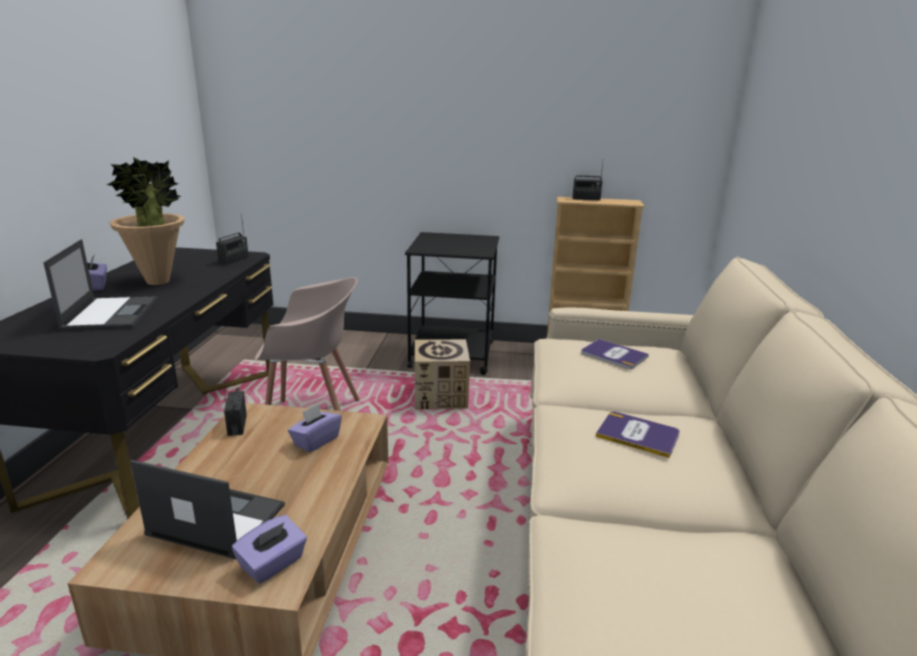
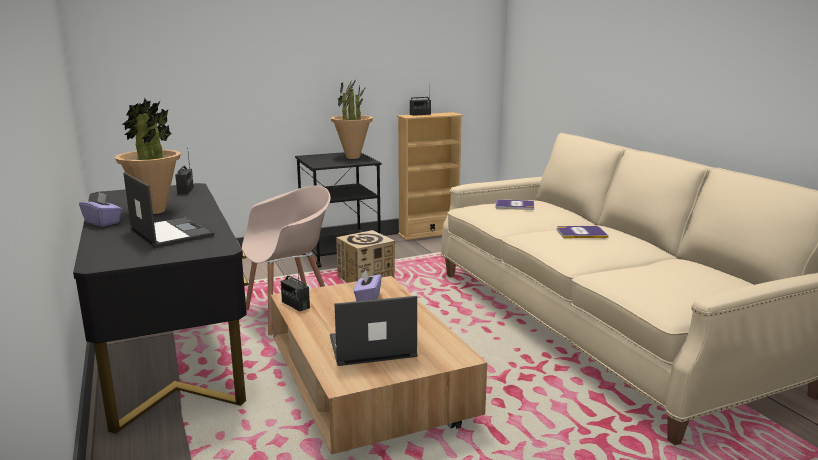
camera: 30 degrees left, 5 degrees down
purple tissue box [232,515,307,584] -> none
none -> potted plant [331,80,373,159]

